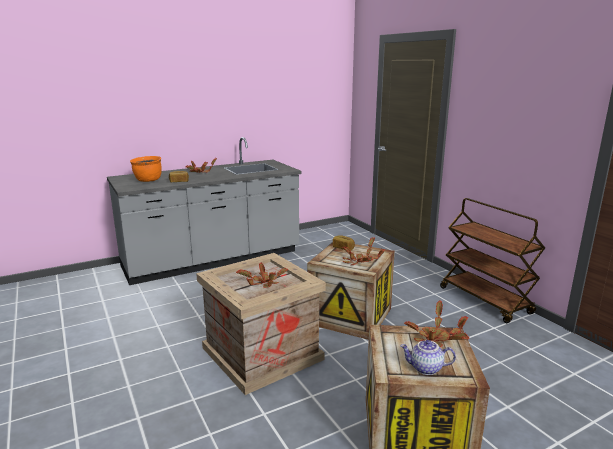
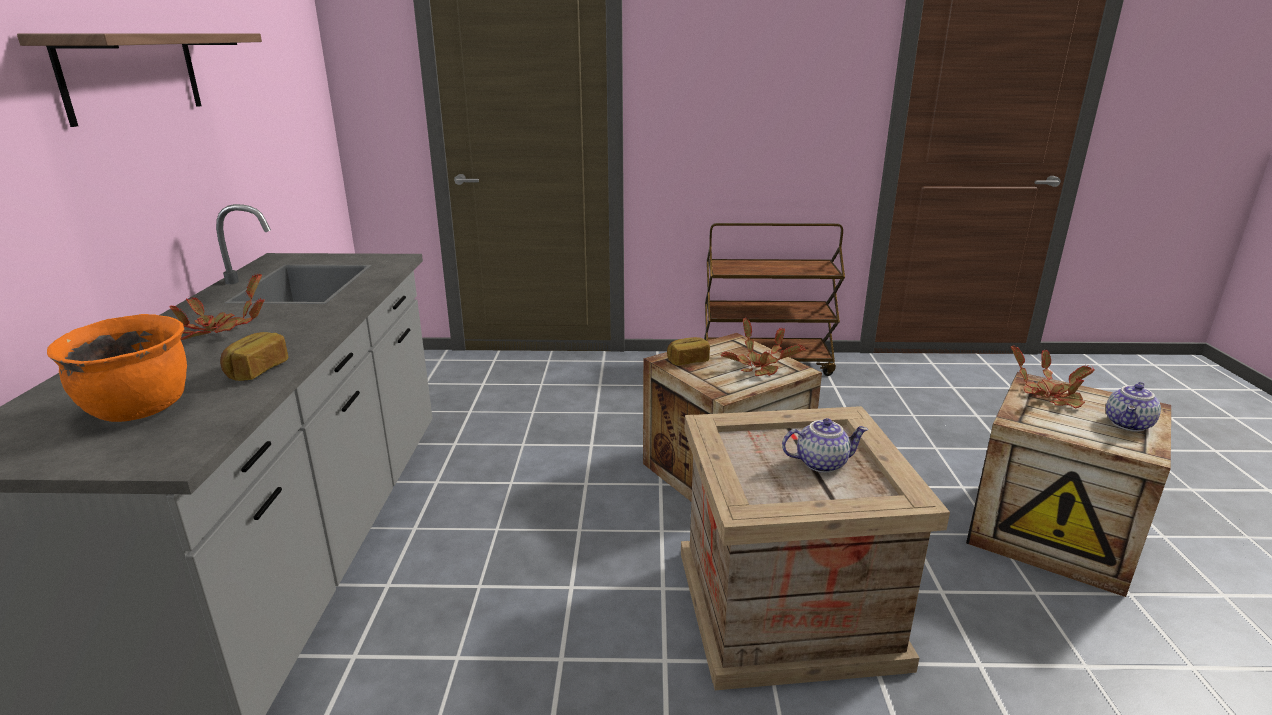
camera: 60 degrees left, 5 degrees up
potted plant [236,262,288,288] -> teapot [782,418,868,473]
none -> shelf [17,33,262,127]

